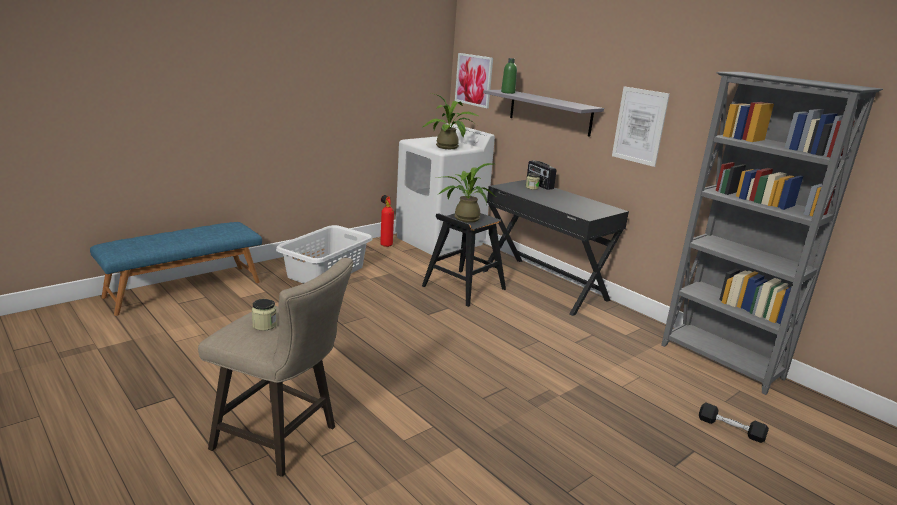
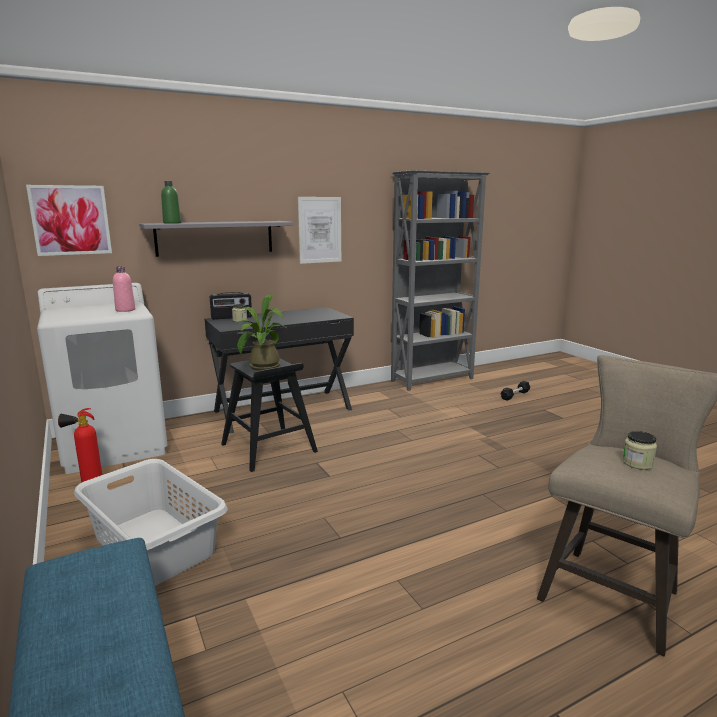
camera: 75 degrees left, 5 degrees down
potted plant [423,93,480,149] -> pink bottle [113,266,135,312]

